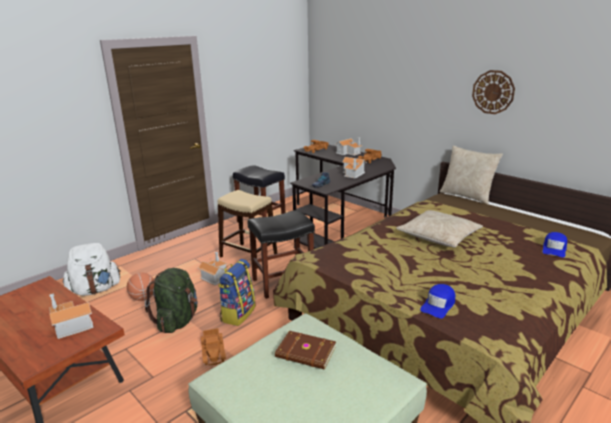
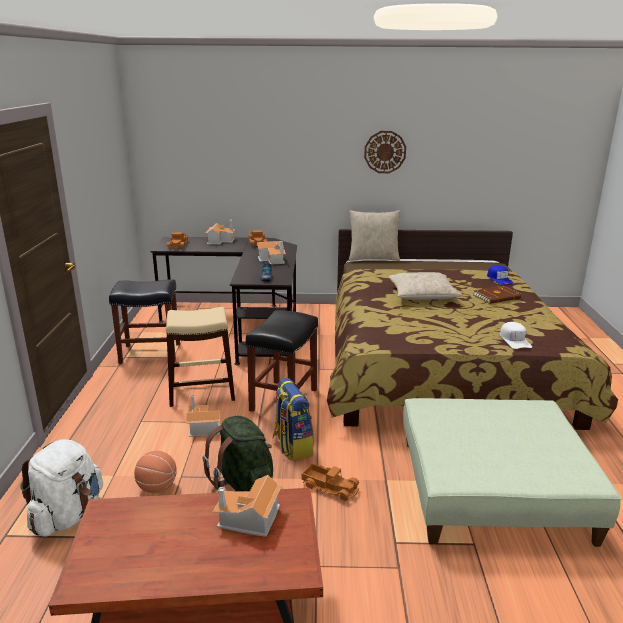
camera: 45 degrees left, 0 degrees up
brown book [275,331,336,370] -> brown book moved to [473,286,521,304]
blue cap [420,284,455,318] -> white cap [500,322,532,349]

